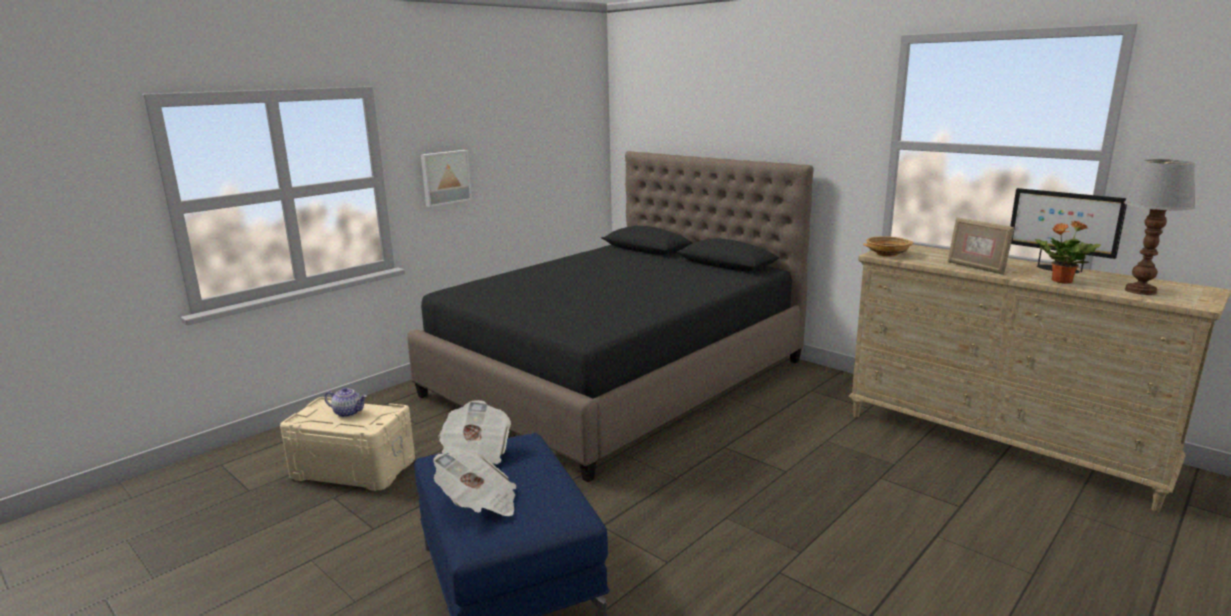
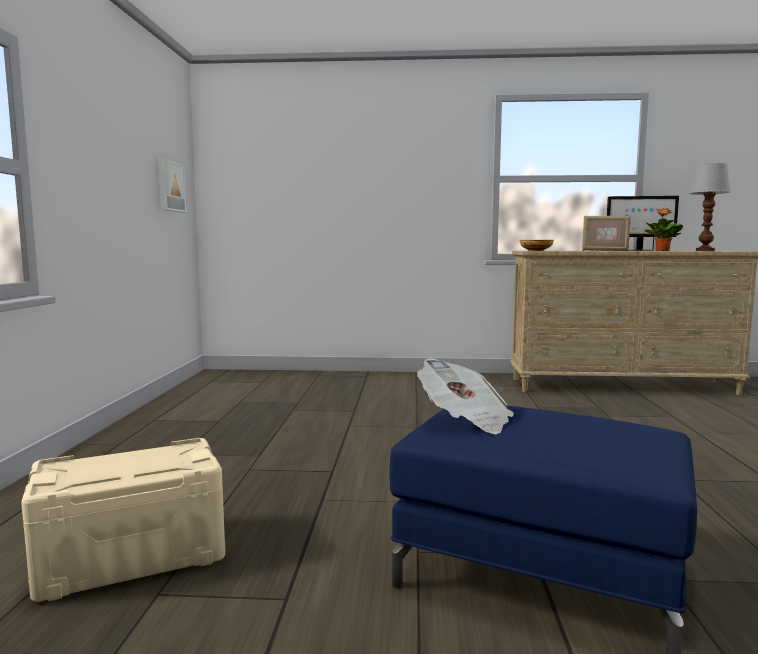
camera: 40 degrees left, 10 degrees down
teapot [324,387,367,417] -> none
black bed [407,151,814,482] -> none
picture [421,150,472,207] -> picture moved to [158,159,186,212]
newspaper [433,451,516,516] -> none

